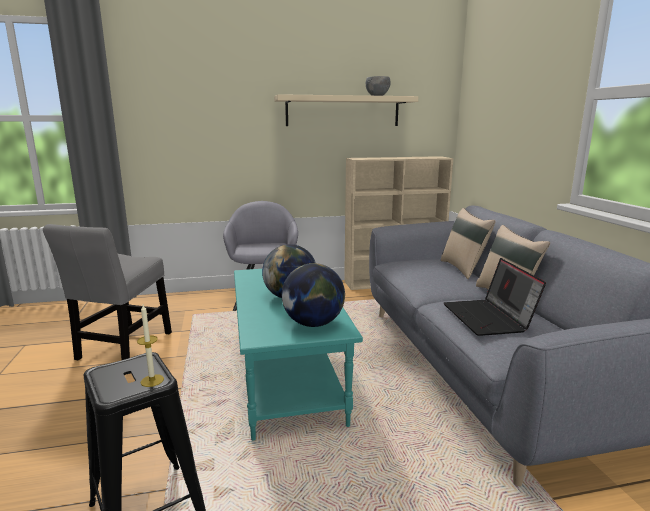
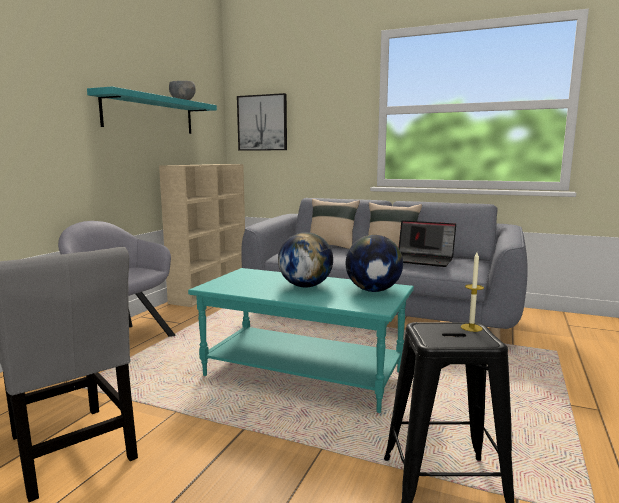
camera: 55 degrees left, 5 degrees down
beige shelf [274,94,418,126] -> turquoise shelf [87,86,217,134]
none -> picture [237,93,287,151]

